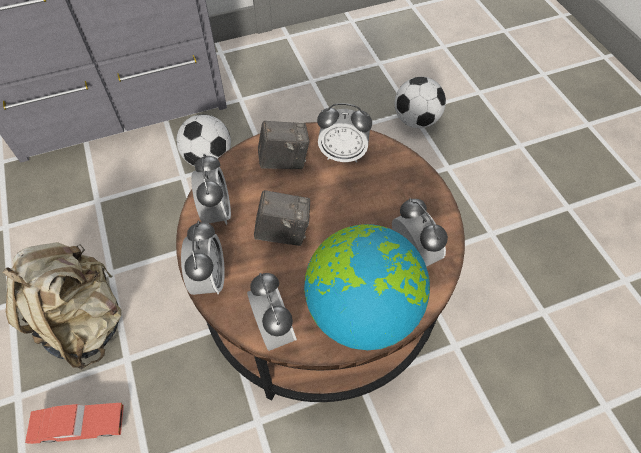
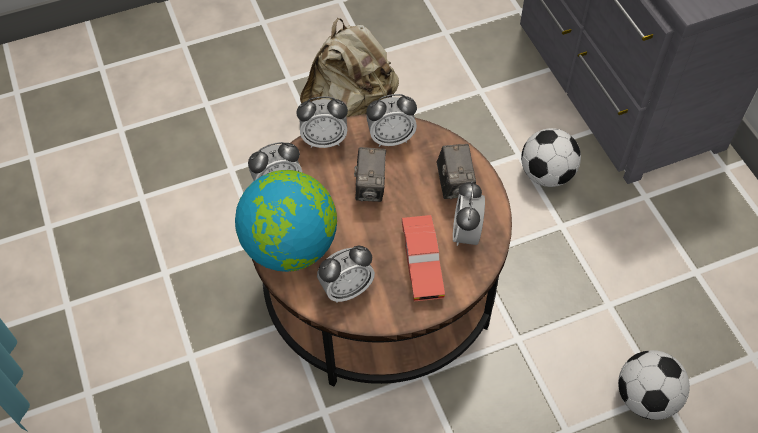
camera: 90 degrees right, 0 degrees up
red toy car [25,403,124,444] -> red toy car moved to [402,215,445,301]

